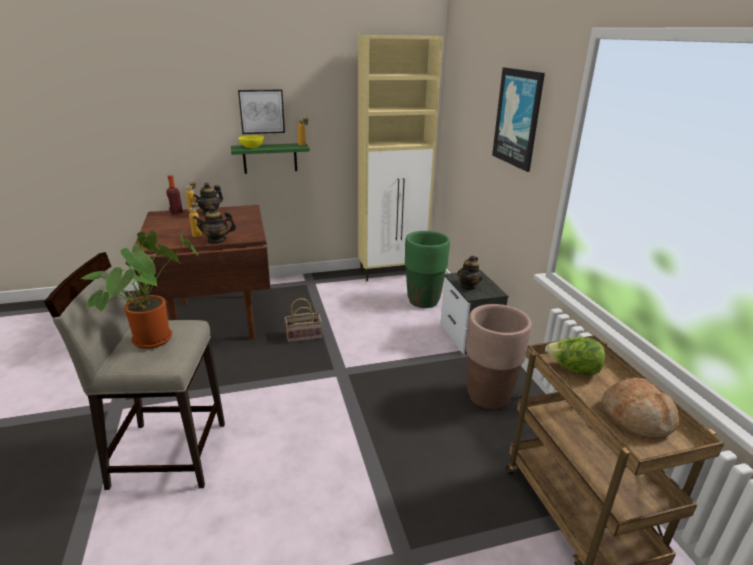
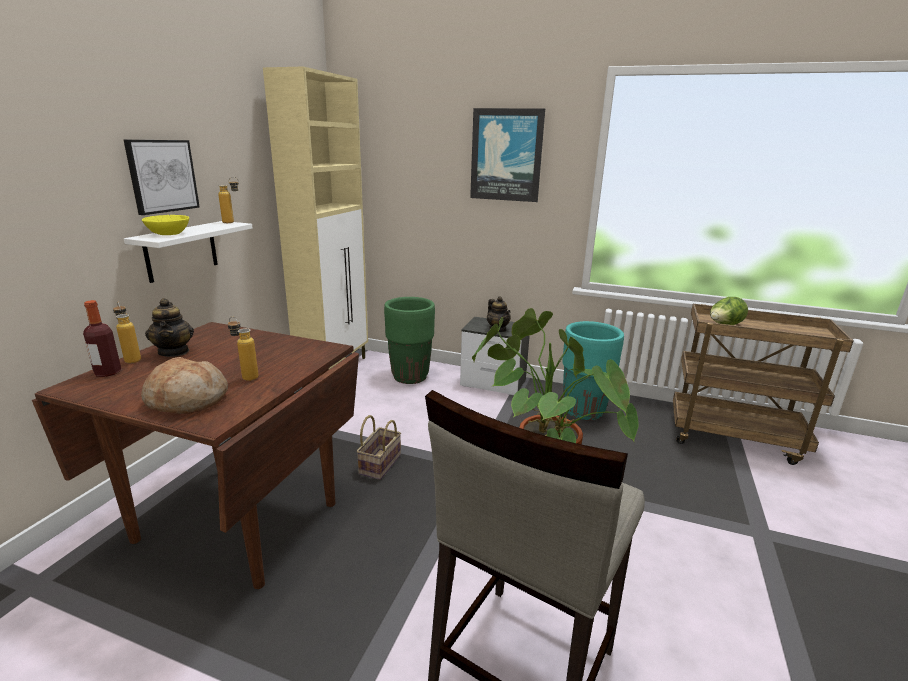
camera: 55 degrees left, 5 degrees down
teapot [193,206,236,244] -> none
green shelf [231,143,310,174] -> white shelf [124,221,253,283]
brown planter [466,304,532,410] -> turquoise planter [562,321,624,420]
bread [602,377,679,439] -> bread moved to [141,357,228,414]

